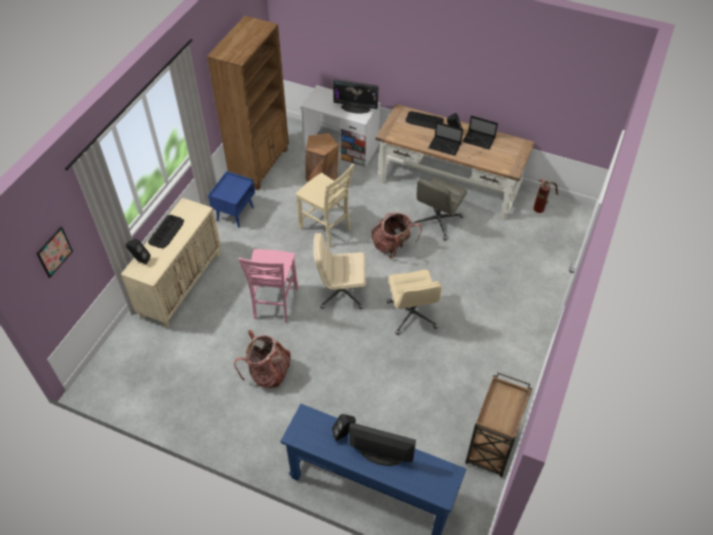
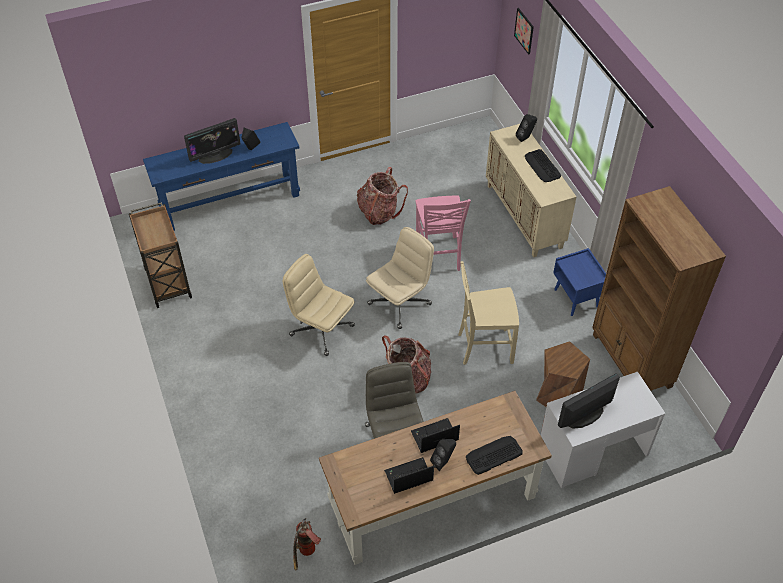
camera: 135 degrees right, 0 degrees up
pink chair [238,249,298,323] -> pink chair turned 150 degrees counterclockwise [415,196,471,271]

